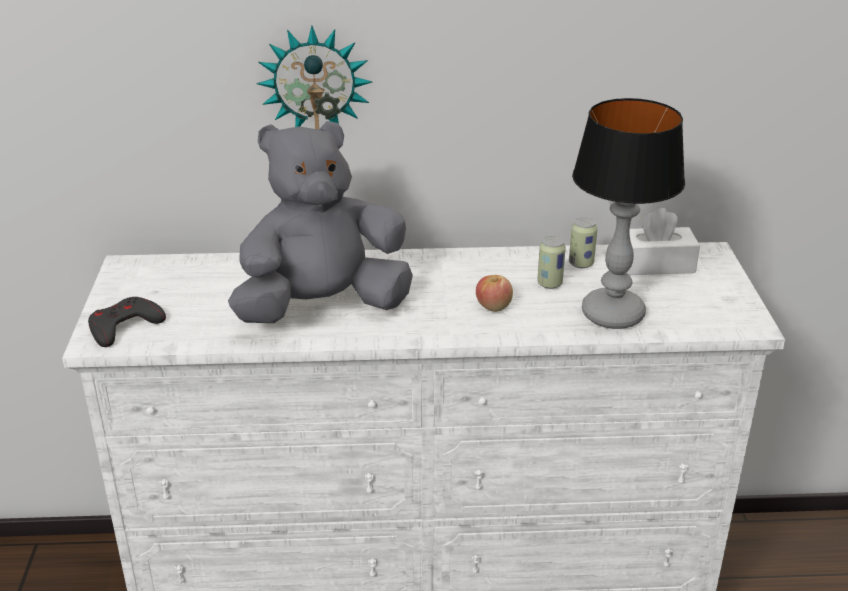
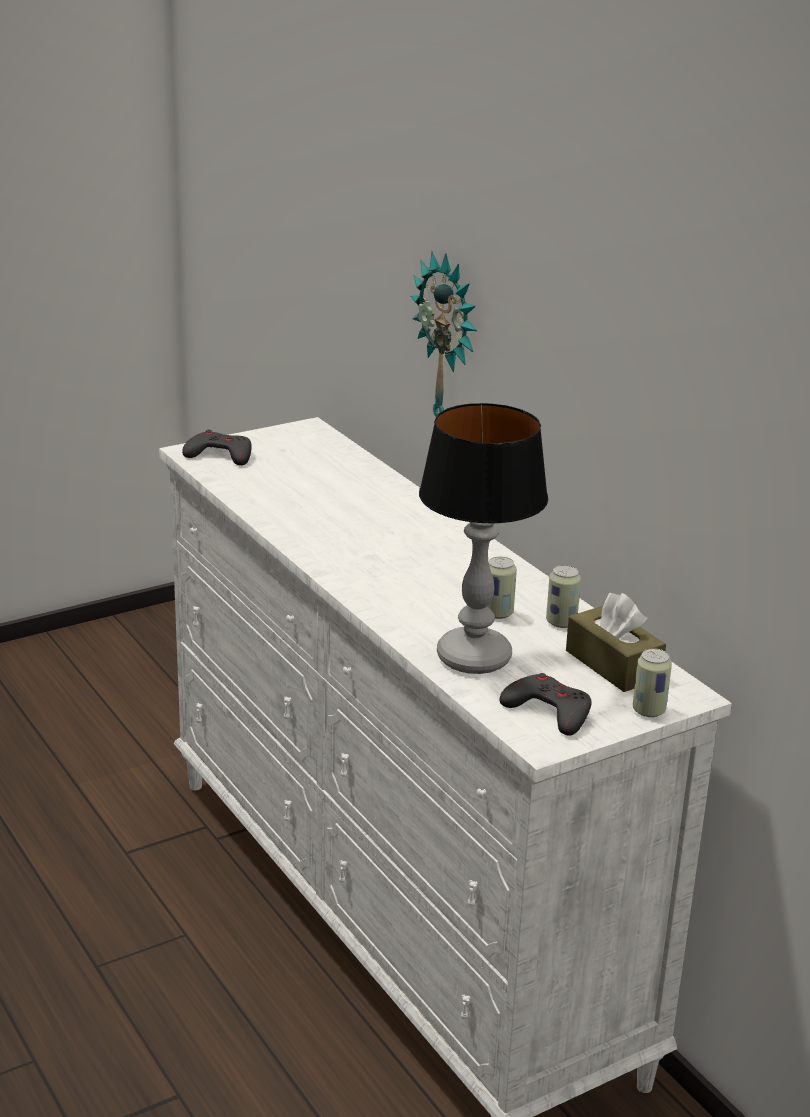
camera: 60 degrees right, 5 degrees down
grey plush toy [228,121,413,323] -> none
apple [476,275,513,312] -> none
white tissue box [626,208,700,275] -> brown tissue box [566,593,666,692]
none -> grey game controller [499,673,592,736]
none -> can [633,648,672,717]

